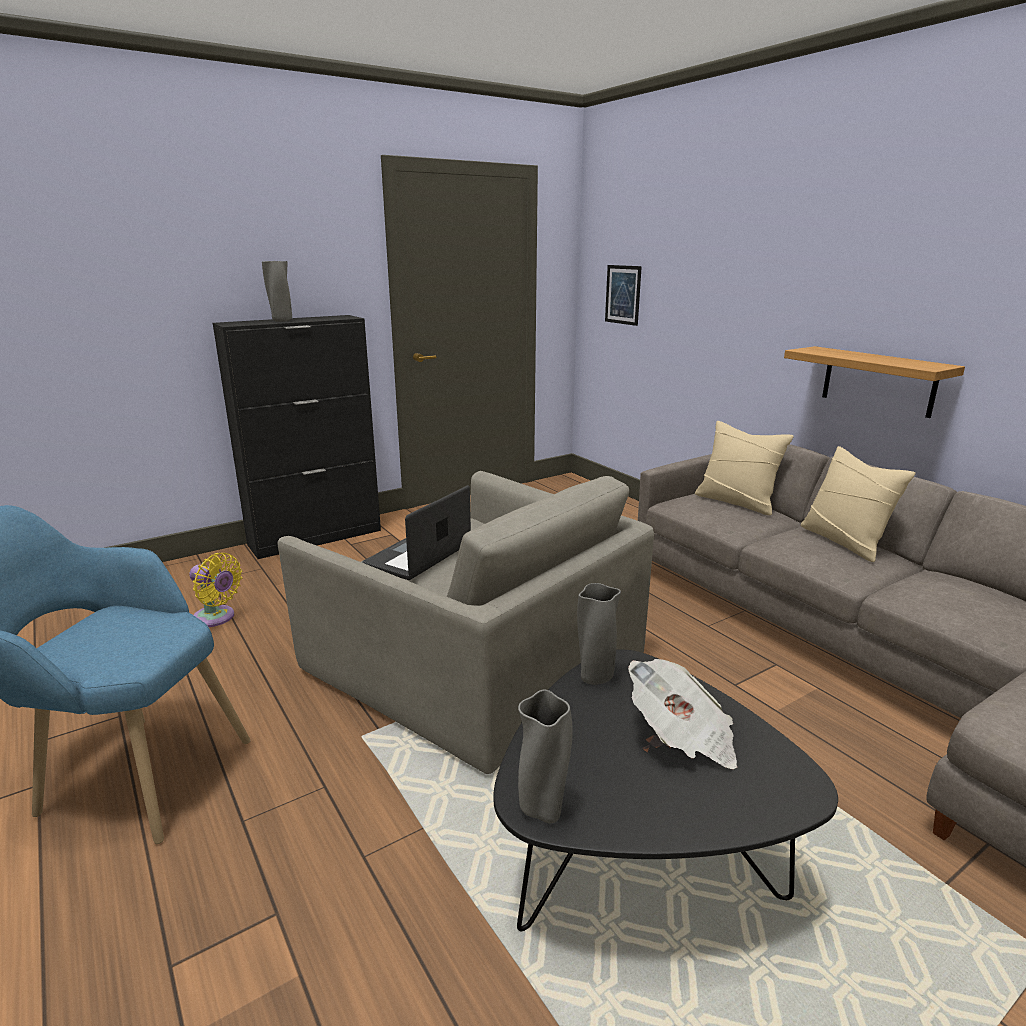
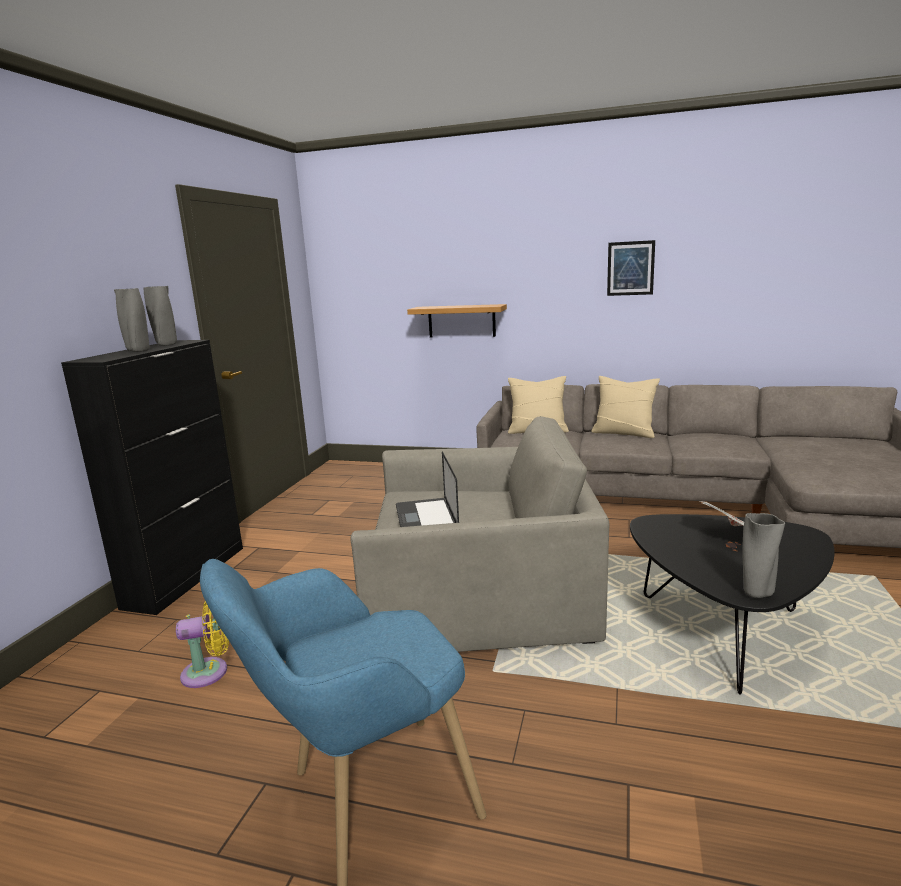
camera: 40 degrees left, 5 degrees down
grey vase [577,583,621,685] -> grey vase moved to [143,286,177,346]
picture [605,265,642,326] -> picture moved to [607,240,655,296]
shelf [784,346,965,418] -> shelf moved to [407,304,507,338]

